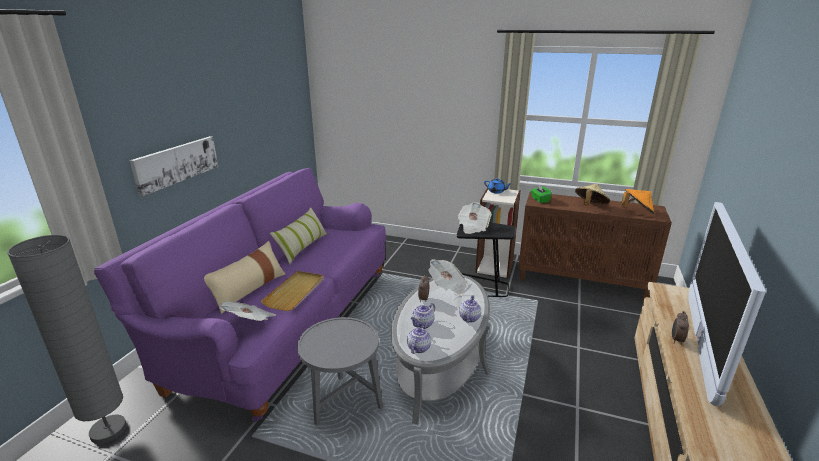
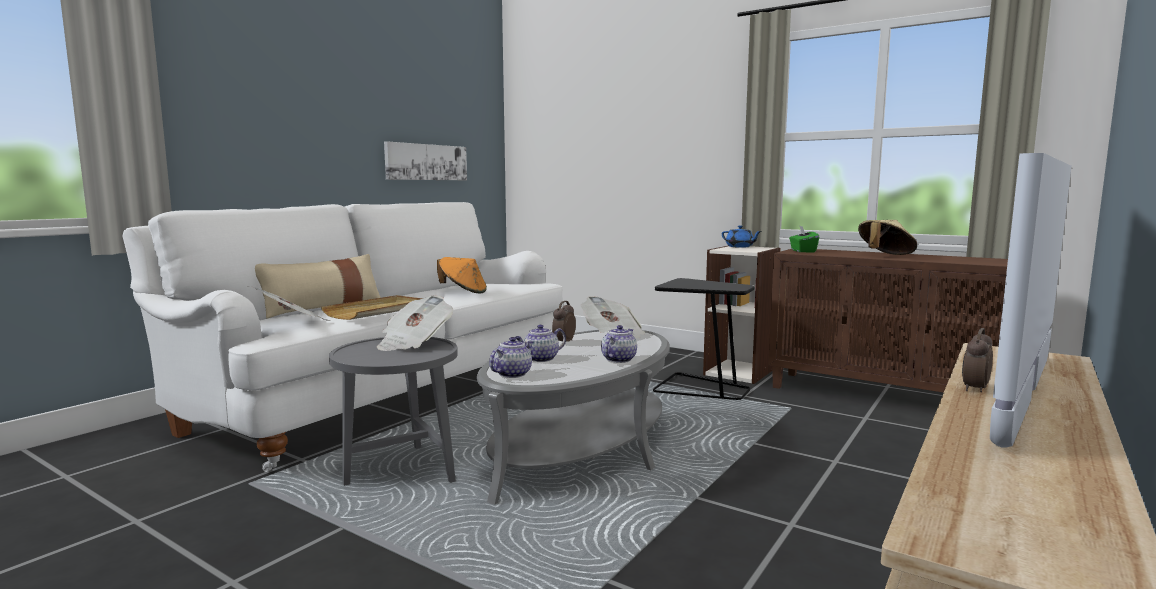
camera: 15 degrees right, 15 degrees down
grey floor lamp [7,235,127,444] -> none
purple sofa [94,168,386,422] -> white sofa [122,202,563,472]
picture [130,136,218,196] -> picture moved to [384,141,467,180]
pillow [270,207,327,264] -> none
newspaper [457,202,492,234] -> newspaper moved to [377,295,453,351]
orange hat [621,189,655,214] -> orange hat moved to [437,257,487,293]

